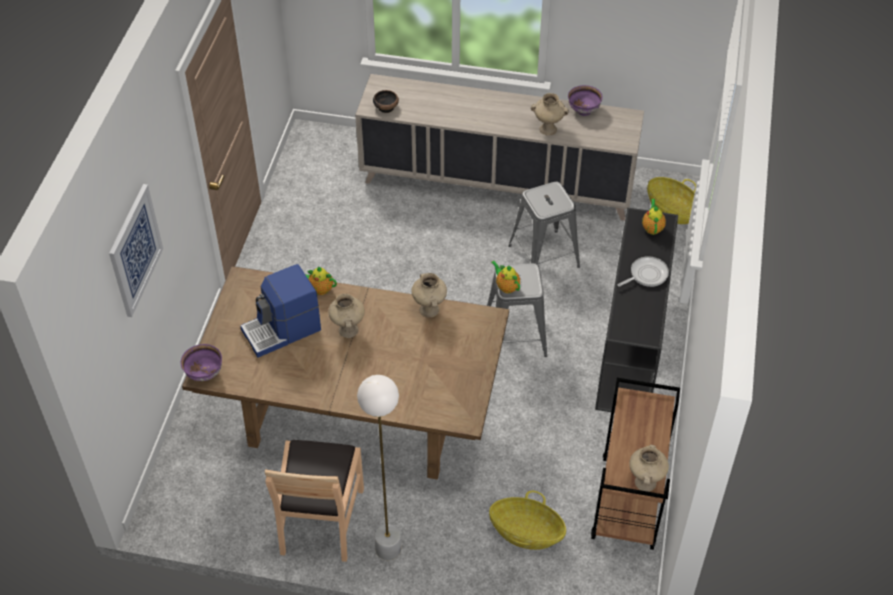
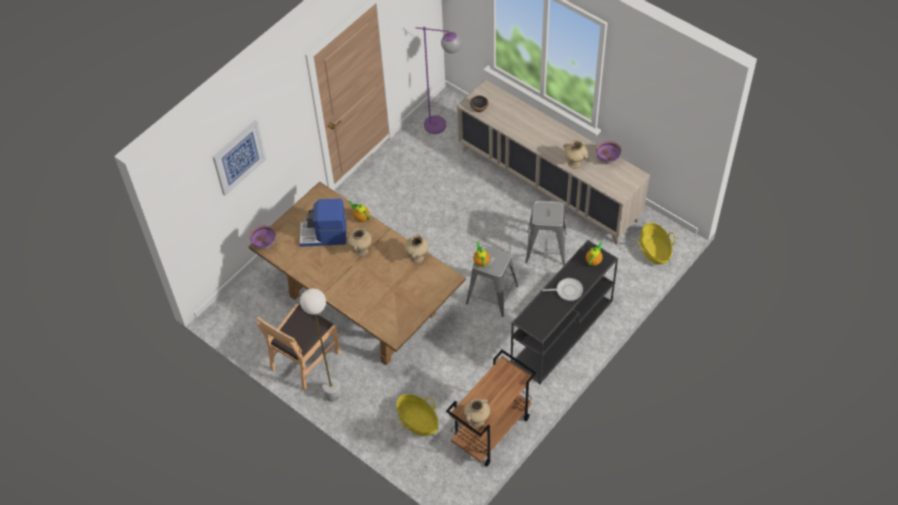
camera: 30 degrees right, 5 degrees up
none -> purple floor lamp [416,27,462,134]

